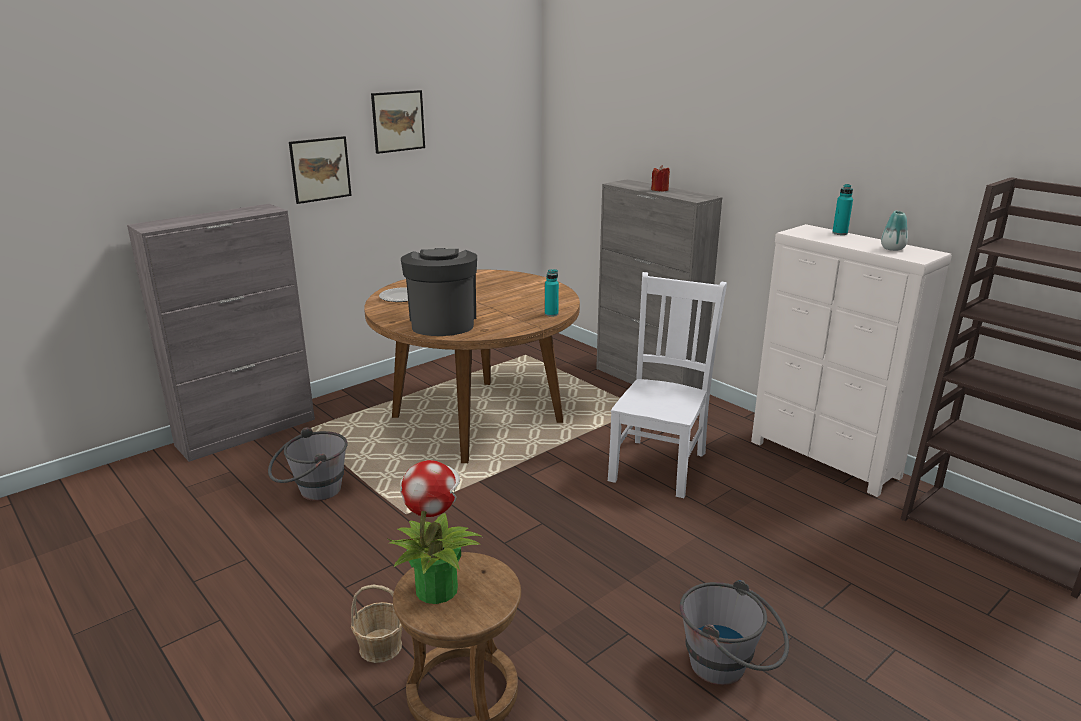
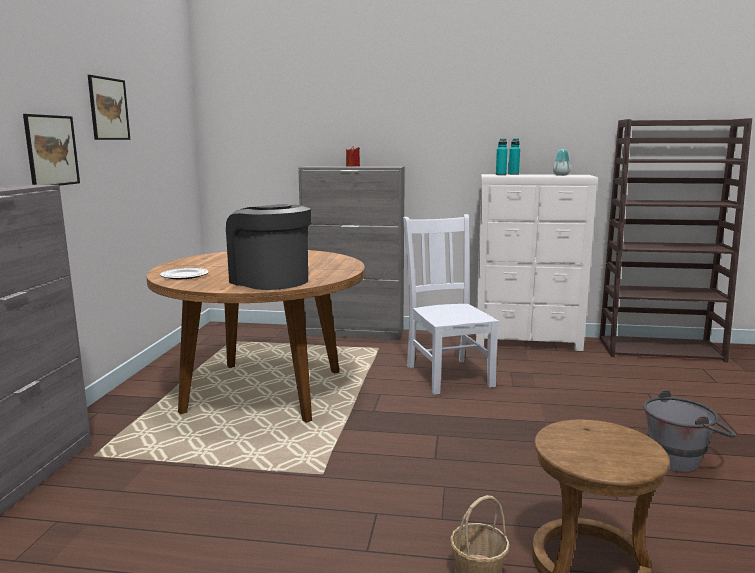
camera: 40 degrees left, 10 degrees down
grey bucket [268,427,348,501] -> none
potted plant [386,460,482,604] -> none
turquoise bottle [545,269,559,317] -> turquoise bottle moved to [496,139,508,175]

